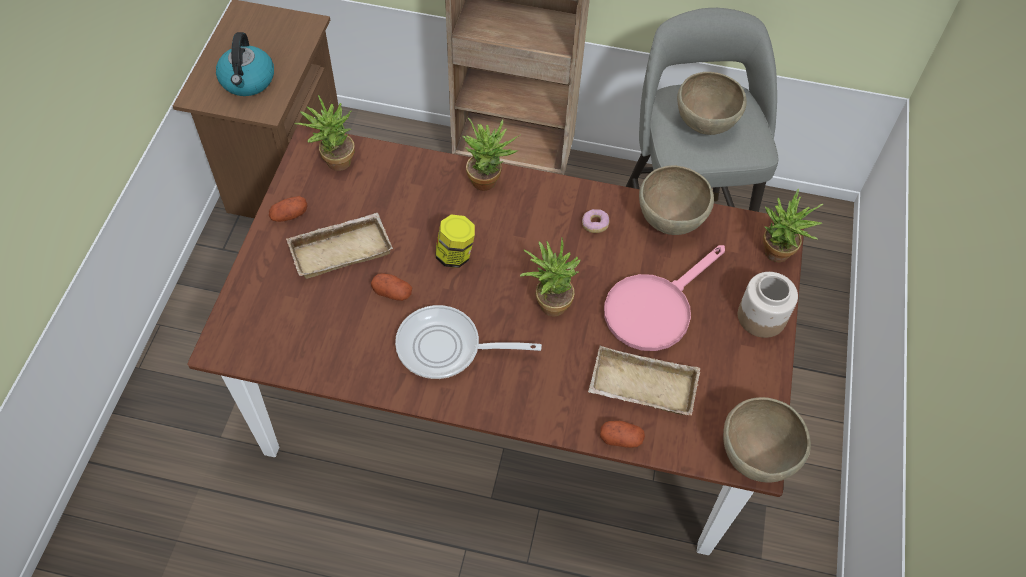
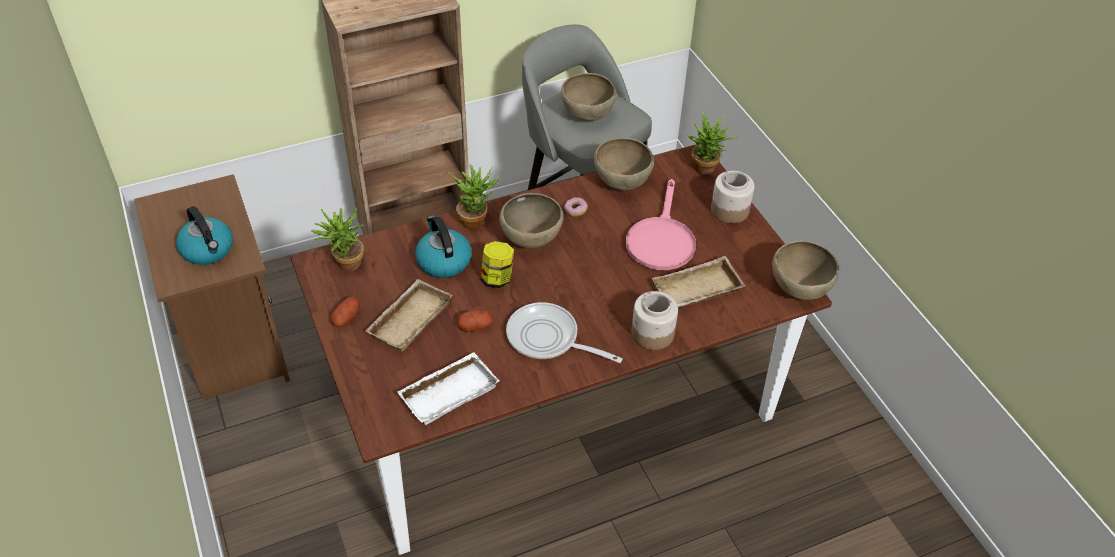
camera: 35 degrees left, 10 degrees down
frying pan [395,305,542,379] -> frying pan turned 60 degrees clockwise [506,302,623,363]
potted plant [520,238,581,316] -> none
potato [600,421,645,448] -> none
none -> white tray [397,352,499,425]
none -> kettle [415,215,472,278]
none -> brown bowl [499,193,563,248]
none -> jar [631,291,678,350]

